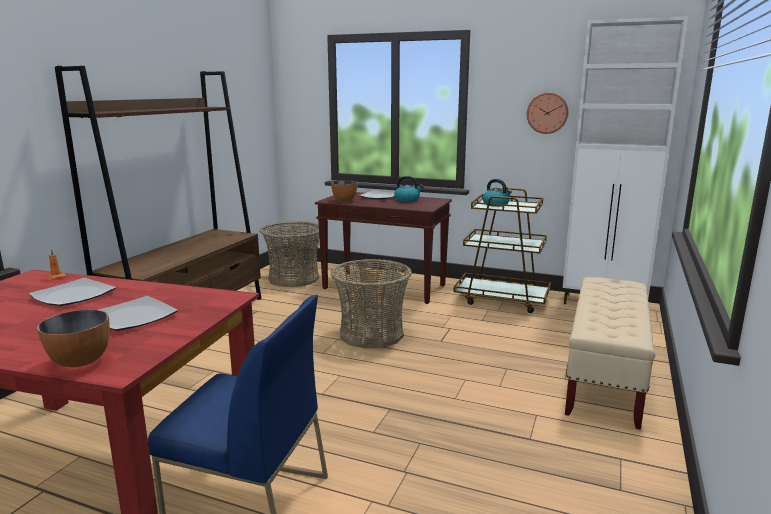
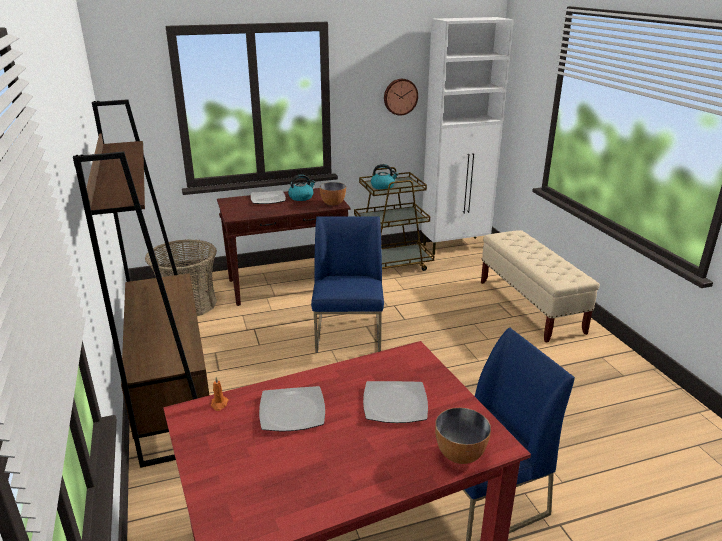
camera: 40 degrees left, 10 degrees up
basket [330,259,412,348] -> blue chair [311,216,384,353]
bowl [331,180,357,202] -> bowl moved to [320,182,346,206]

